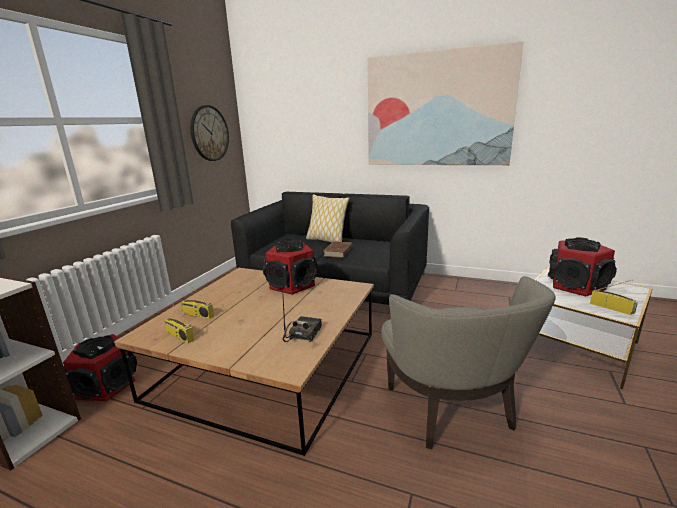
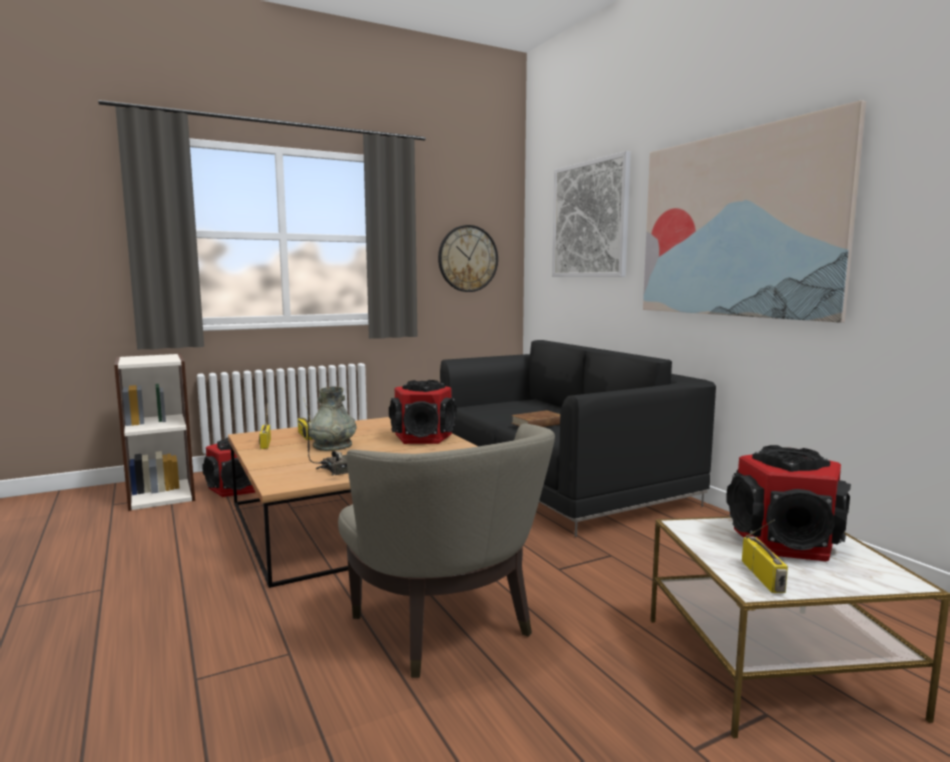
camera: 40 degrees right, 10 degrees down
pillow [306,194,349,243] -> none
beige armchair [381,276,556,449] -> beige armchair turned 60 degrees counterclockwise [338,423,555,678]
none -> grey vase [309,387,357,451]
none -> picture [552,151,631,277]

